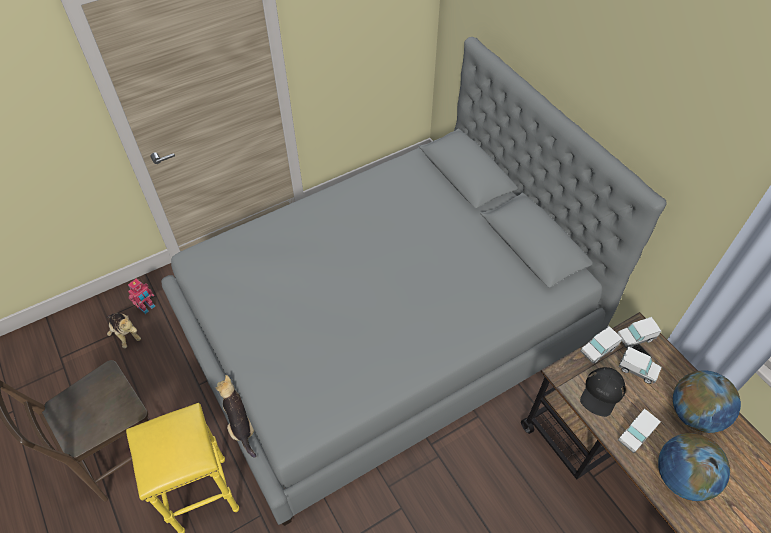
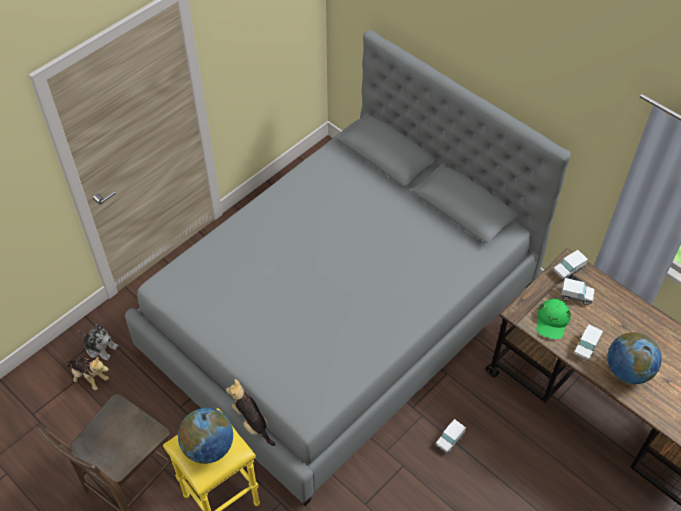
camera: 15 degrees left, 0 degrees up
toy robot [128,279,155,314] -> plush toy [79,324,118,361]
black cap [580,367,626,417] -> green cap [537,299,571,339]
toy truck [581,326,622,364] -> toy truck moved to [436,419,466,453]
globe [673,370,741,433] -> globe moved to [178,408,233,464]

